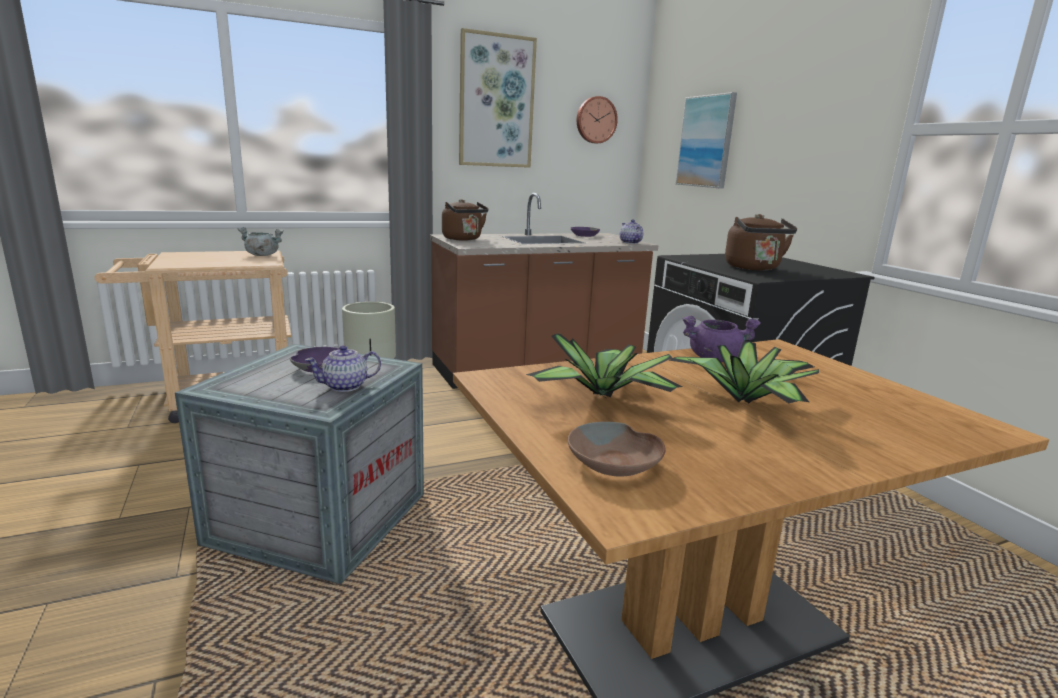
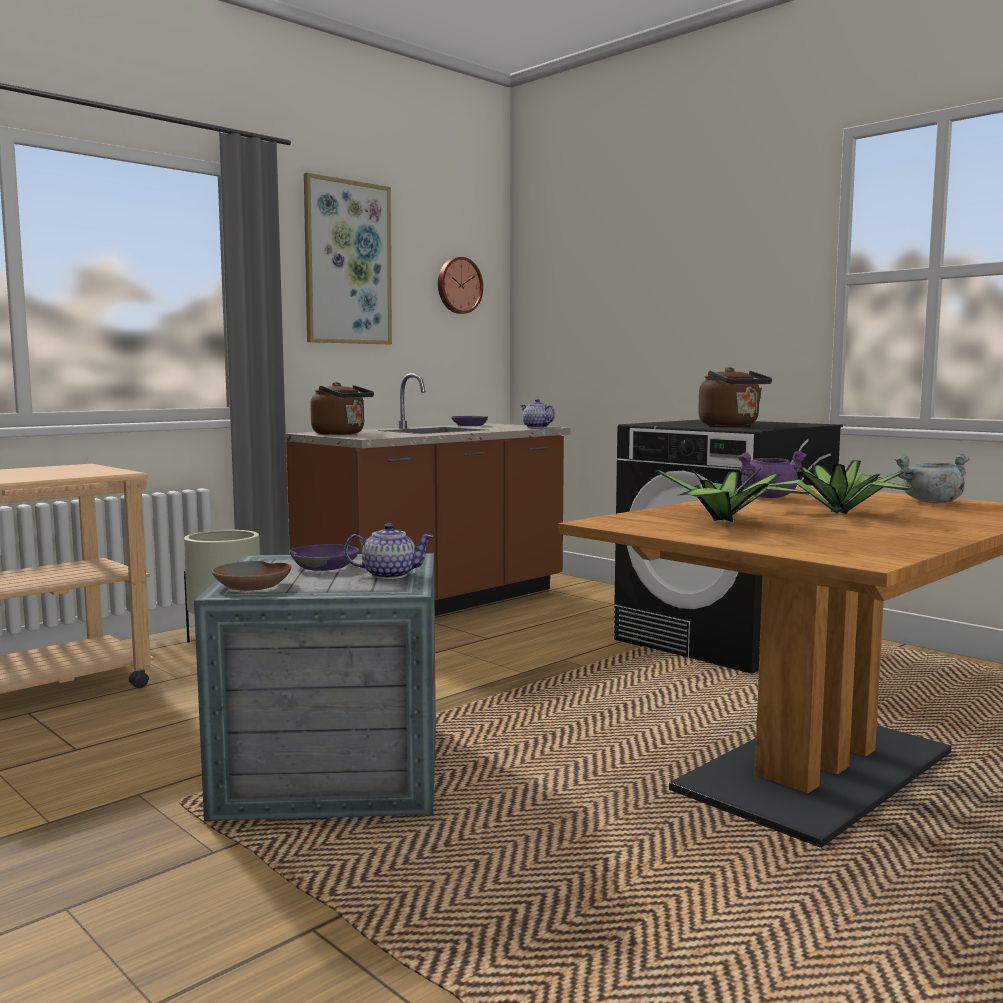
camera: 20 degrees left, 10 degrees down
grey cooking pot [238,227,283,256] -> grey cooking pot moved to [894,454,970,503]
teapot [305,345,381,392] -> teapot turned 135 degrees counterclockwise [344,523,434,579]
brown bowl [567,422,666,477] -> brown bowl moved to [212,561,291,591]
picture [675,92,737,189] -> none

